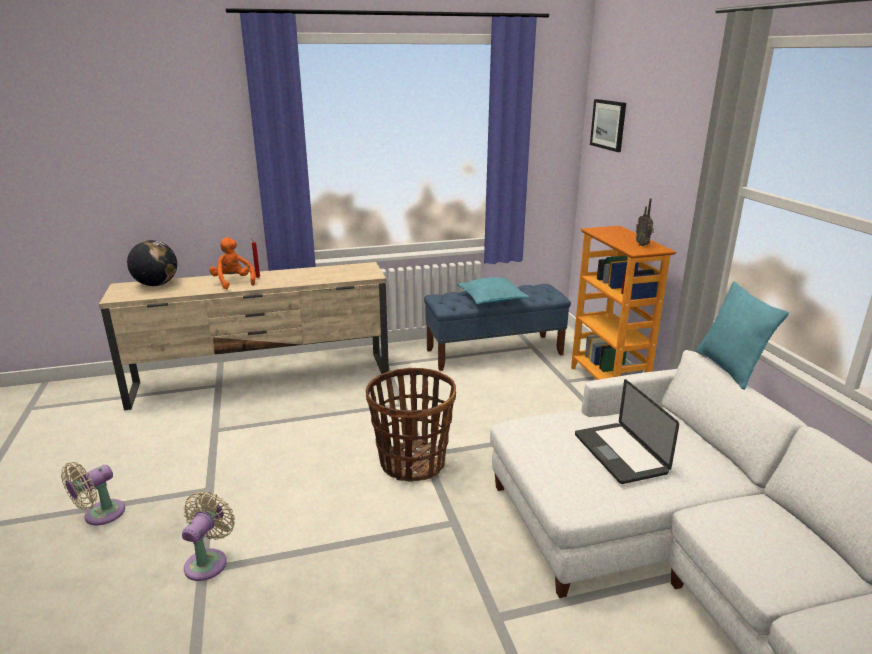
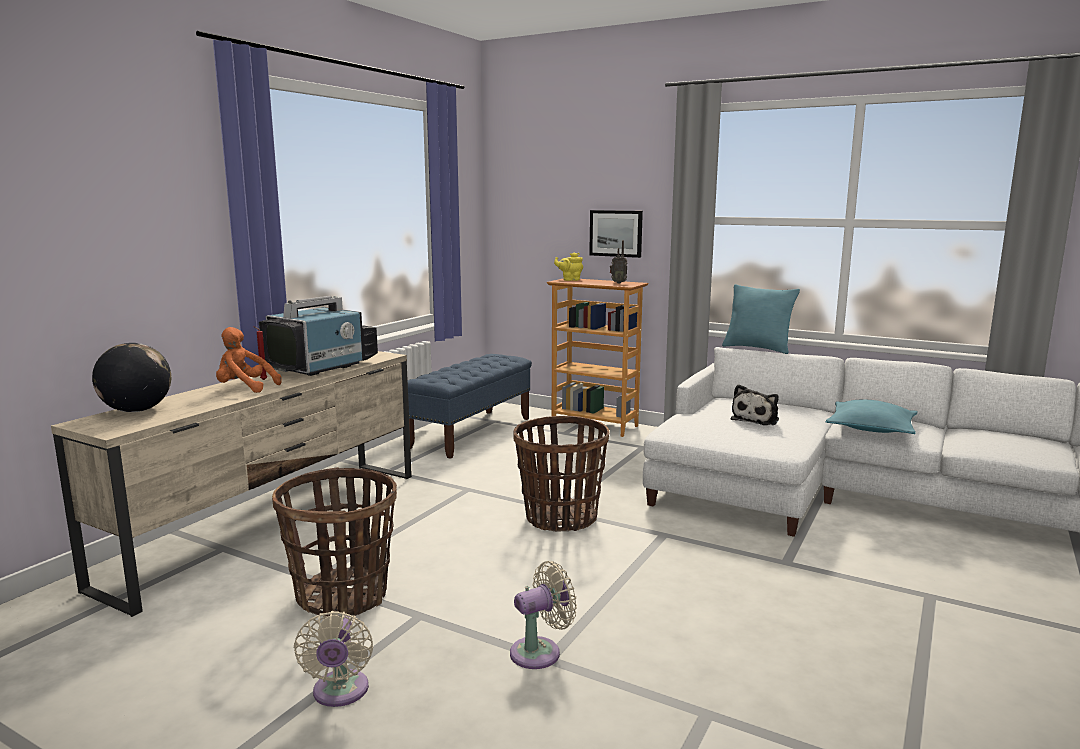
camera: 45 degrees left, 10 degrees down
beige fan [182,491,235,581] -> beige fan turned 90 degrees clockwise [510,561,577,669]
turquoise pillow [457,277,530,304] -> turquoise pillow moved to [825,400,918,434]
laptop [575,379,679,484] -> plush toy [731,384,779,425]
picture [590,99,626,152] -> picture moved to [589,210,643,258]
none -> television [259,296,378,376]
none -> basket [272,467,397,617]
none -> yellow teapot [554,252,583,281]

